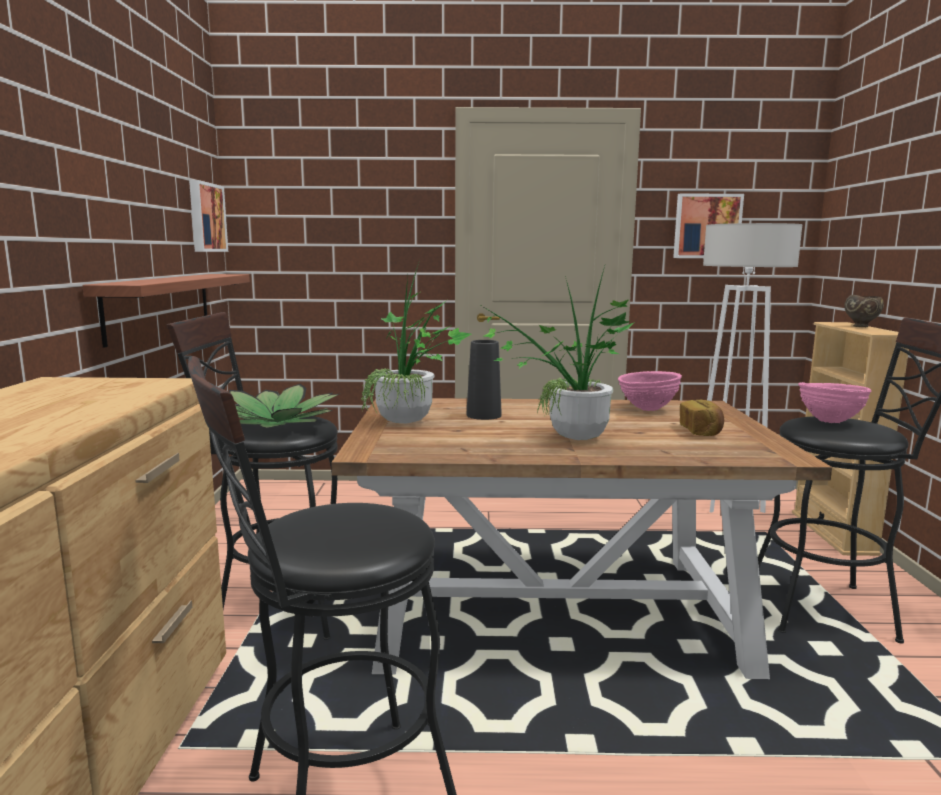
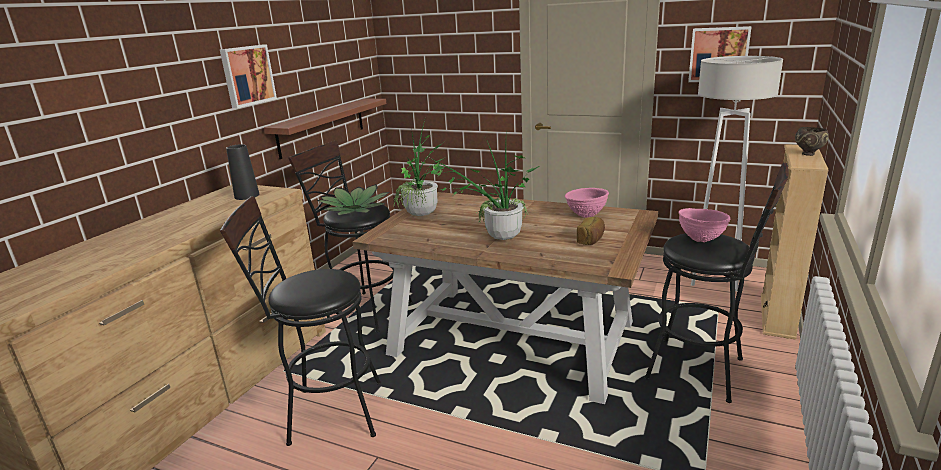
camera: 25 degrees right, 10 degrees up
picture [189,180,228,252] -> picture moved to [220,44,277,108]
black vase [466,340,502,420] -> black vase moved to [226,144,259,200]

